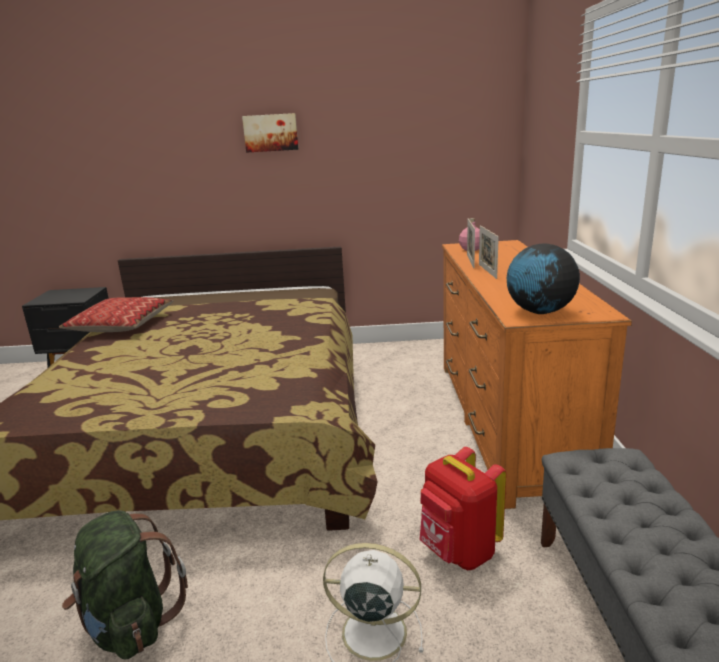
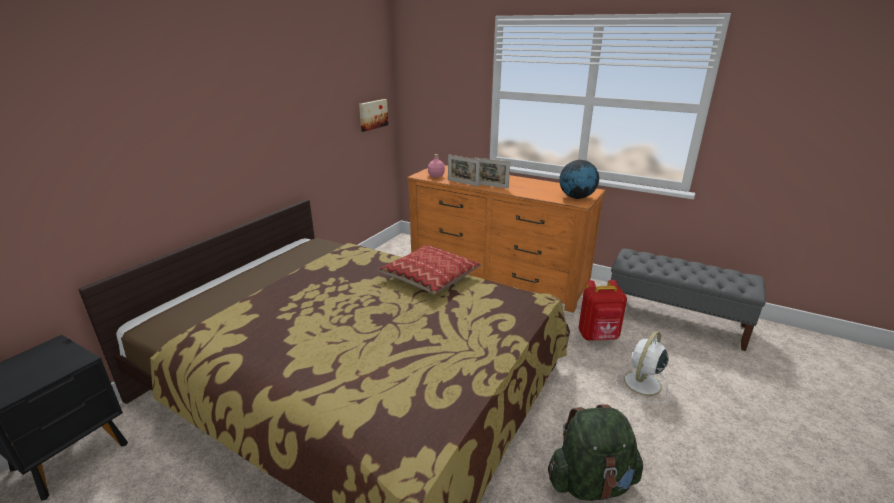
camera: 60 degrees left, 5 degrees up
pillow [59,297,173,332] -> pillow moved to [378,245,481,295]
picture [242,113,298,153] -> picture moved to [359,99,388,132]

